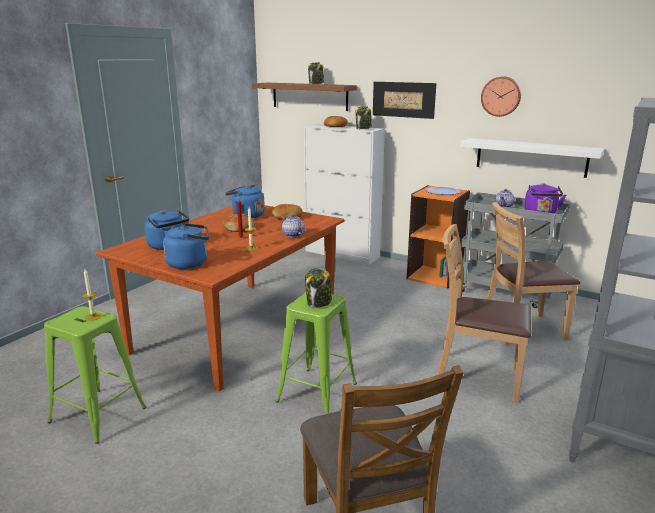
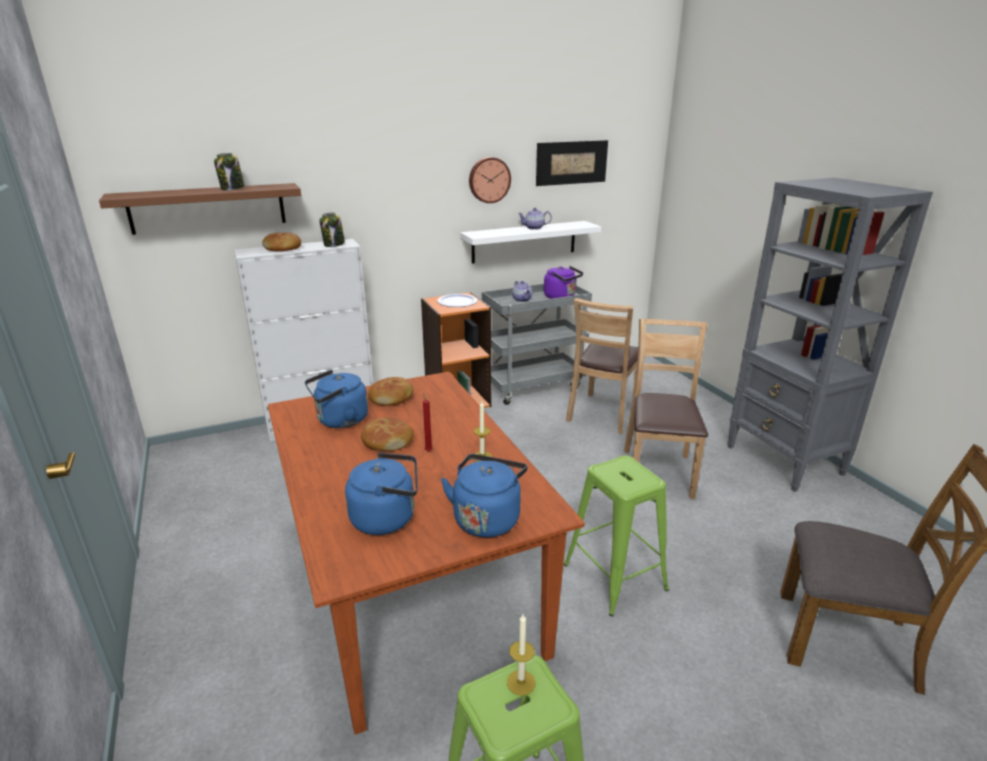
camera: 55 degrees left, 5 degrees up
teapot [281,214,305,237] -> teapot moved to [518,208,552,230]
jar [305,268,332,308] -> none
picture [373,82,436,119] -> picture moved to [536,140,608,186]
brown chair [437,224,531,402] -> brown chair turned 135 degrees clockwise [624,319,708,499]

